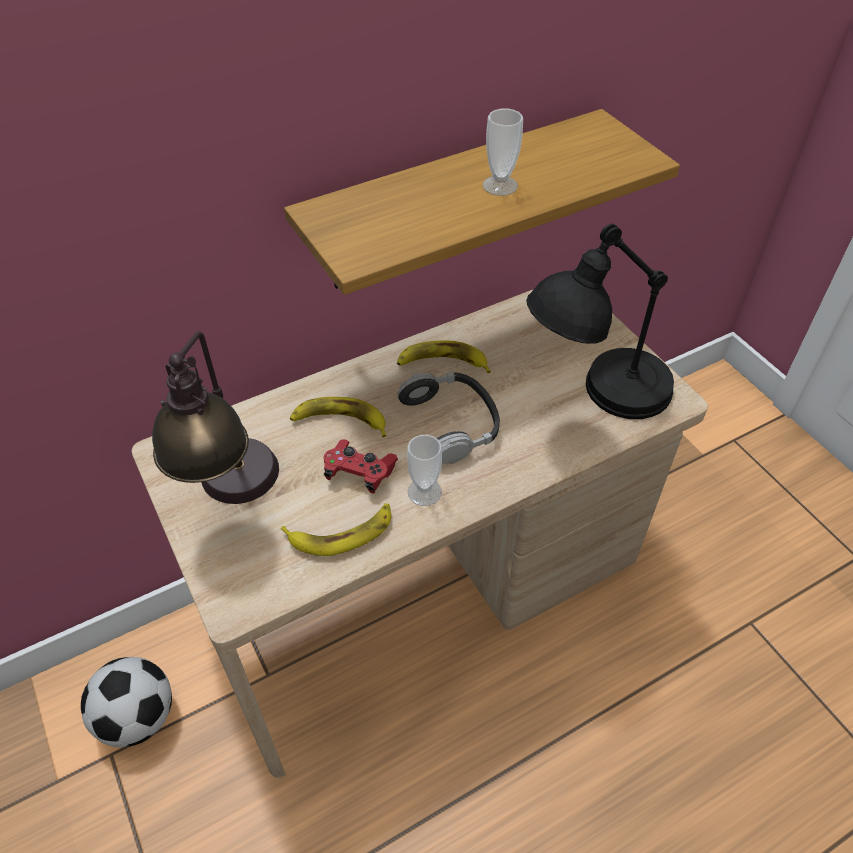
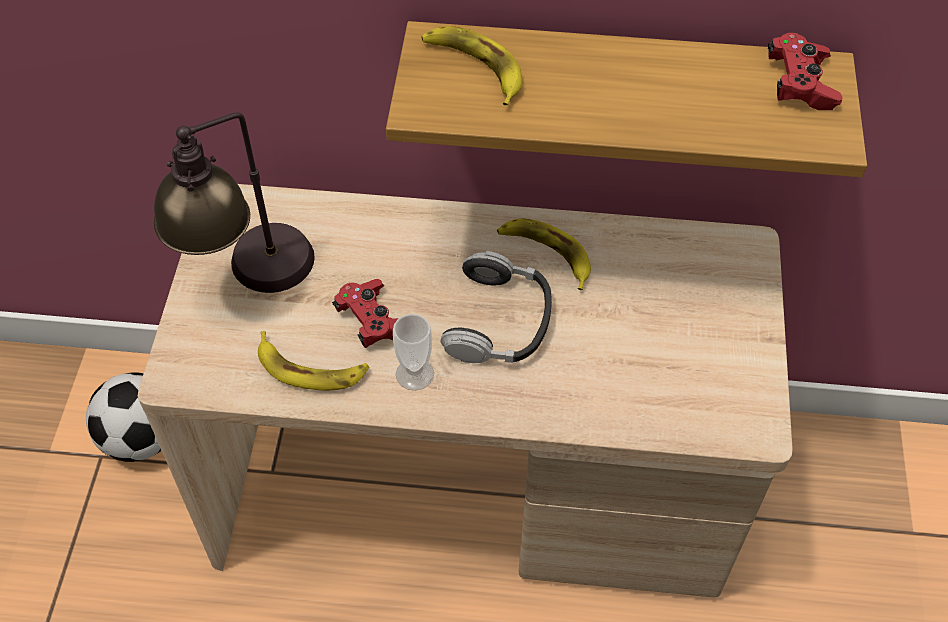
camera: 35 degrees right, 5 degrees up
banana [290,397,387,437] -> banana moved to [421,26,523,106]
cup [483,108,523,196] -> none
black table lamp [526,224,674,419] -> none
none -> red game controller [768,33,842,110]

